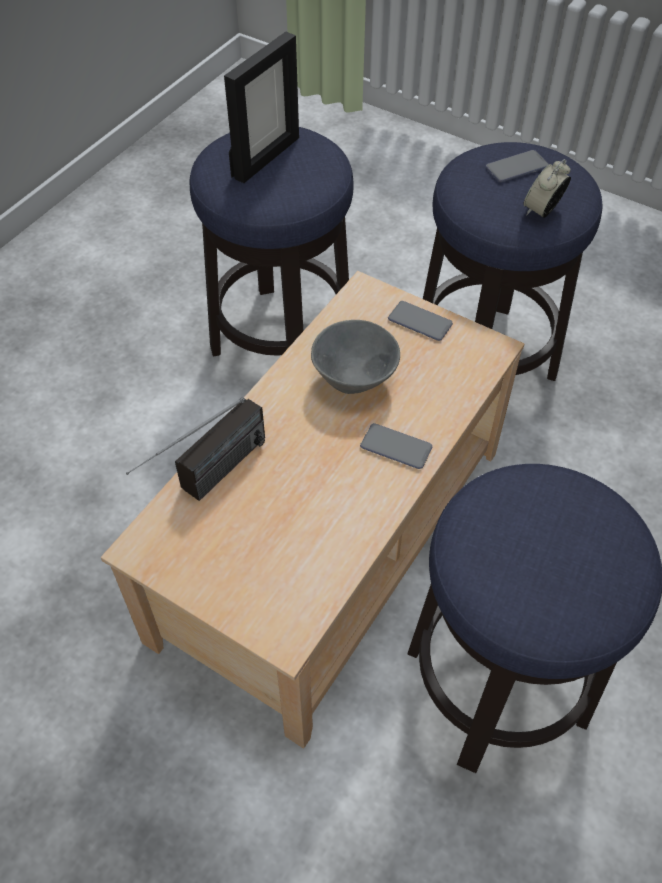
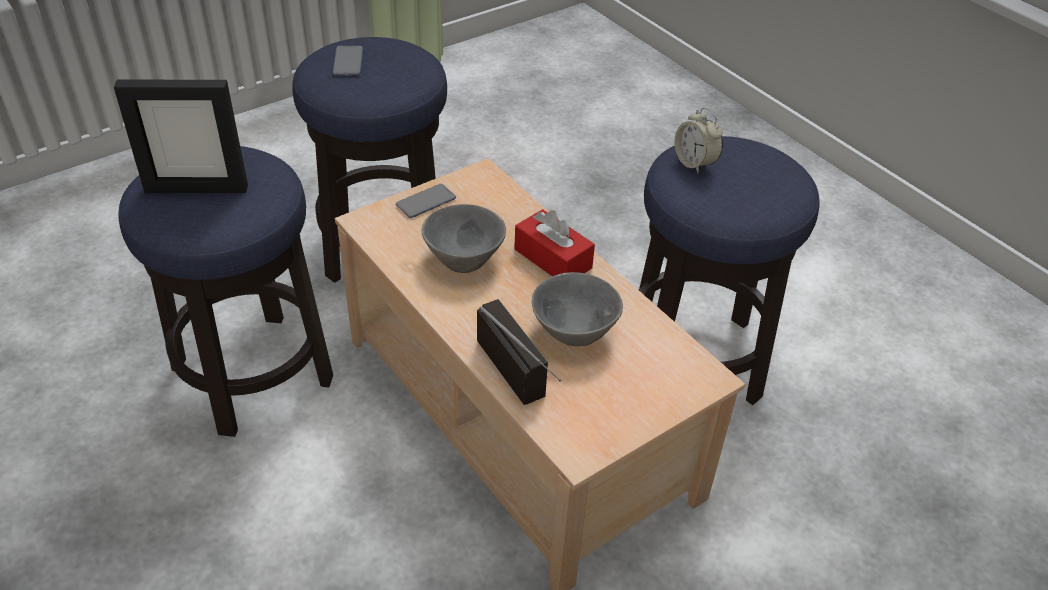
camera: 70 degrees left, 10 degrees down
picture frame [224,32,299,183] -> picture frame turned 120 degrees clockwise [114,79,248,193]
phone [360,423,432,469] -> red tissue box [514,209,595,276]
alarm clock [523,159,571,218] -> alarm clock moved to [674,107,723,174]
none -> grey bowl [532,272,623,346]

